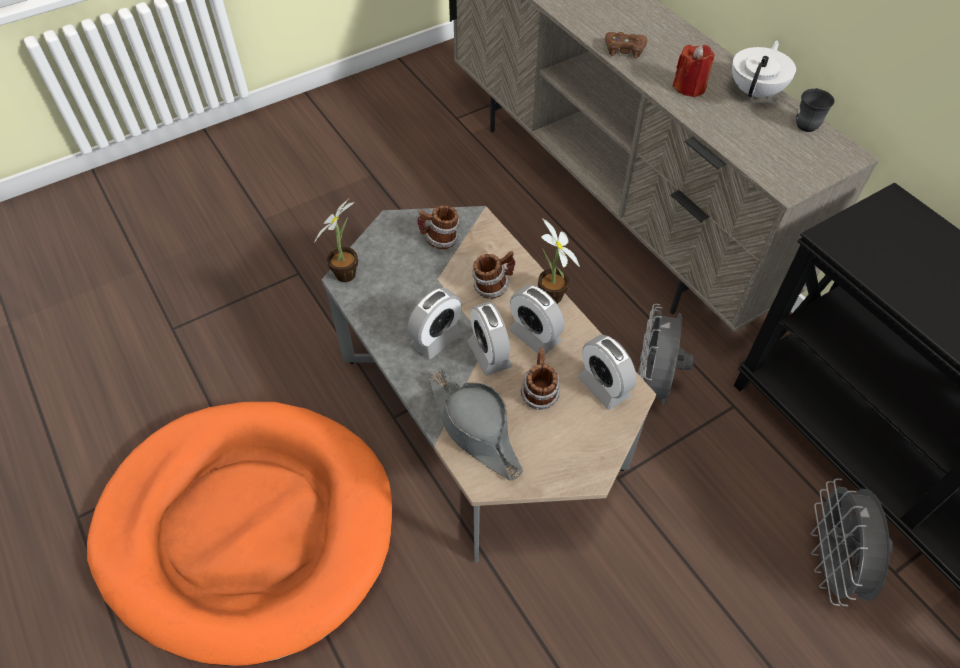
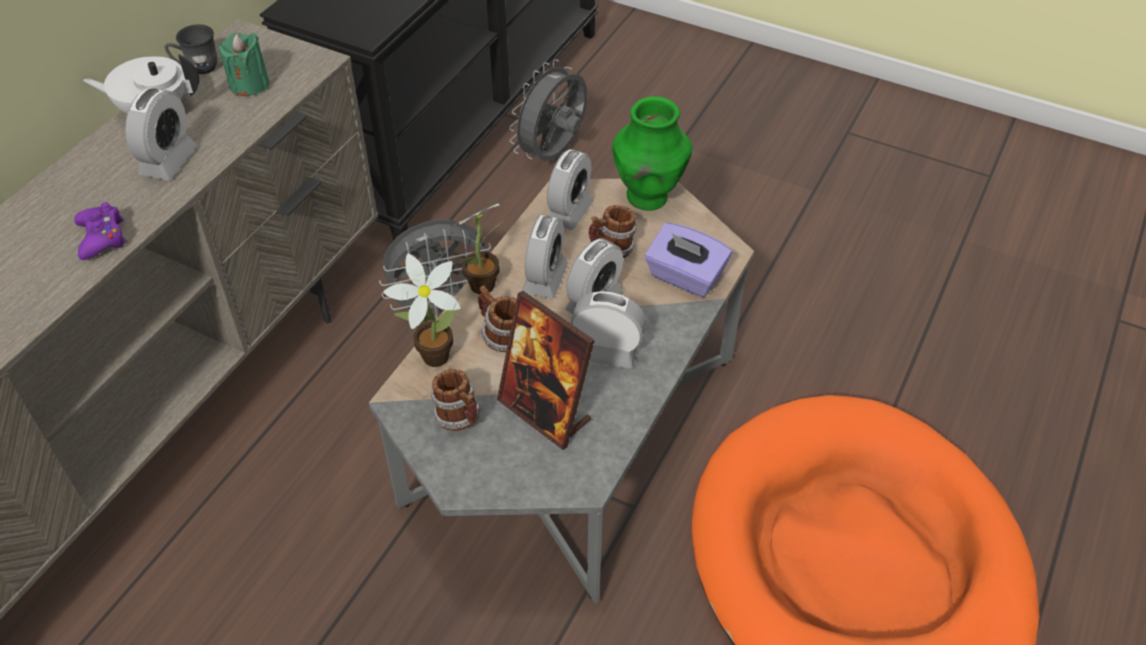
camera: 120 degrees left, 5 degrees down
potted plant [314,199,358,282] -> potted plant moved to [383,254,461,367]
grey hat [428,369,523,481] -> purple tissue box [645,223,732,297]
brown game controller [605,32,647,59] -> purple game controller [74,202,127,260]
red candle [673,45,715,97] -> alarm clock [125,88,198,180]
grey fan [810,479,893,606] -> grey fan turned 150 degrees clockwise [509,59,587,161]
none -> green candle [219,33,270,96]
none -> picture frame [497,291,595,450]
none -> green vase [612,96,693,211]

